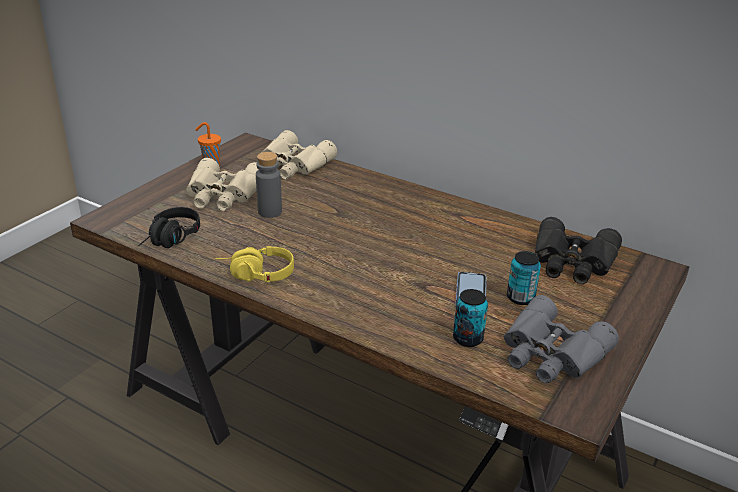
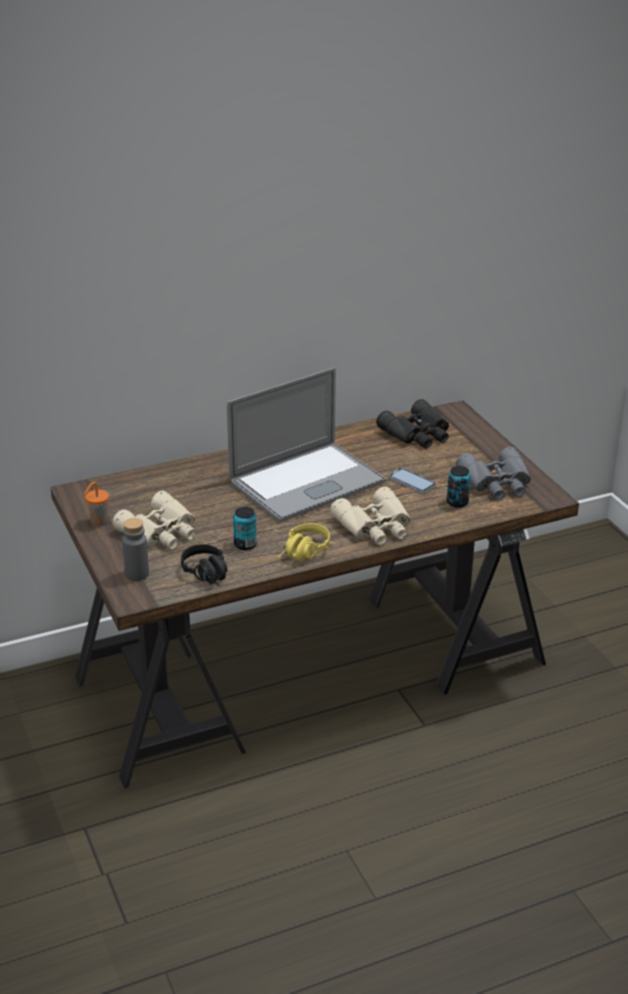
camera: 55 degrees left, 0 degrees up
grey bottle [256,152,282,218] -> grey bottle moved to [122,518,149,581]
beige binoculars [261,130,337,179] -> beige binoculars moved to [330,487,411,545]
can [507,251,541,305] -> can moved to [233,507,257,550]
none -> laptop [227,368,386,522]

